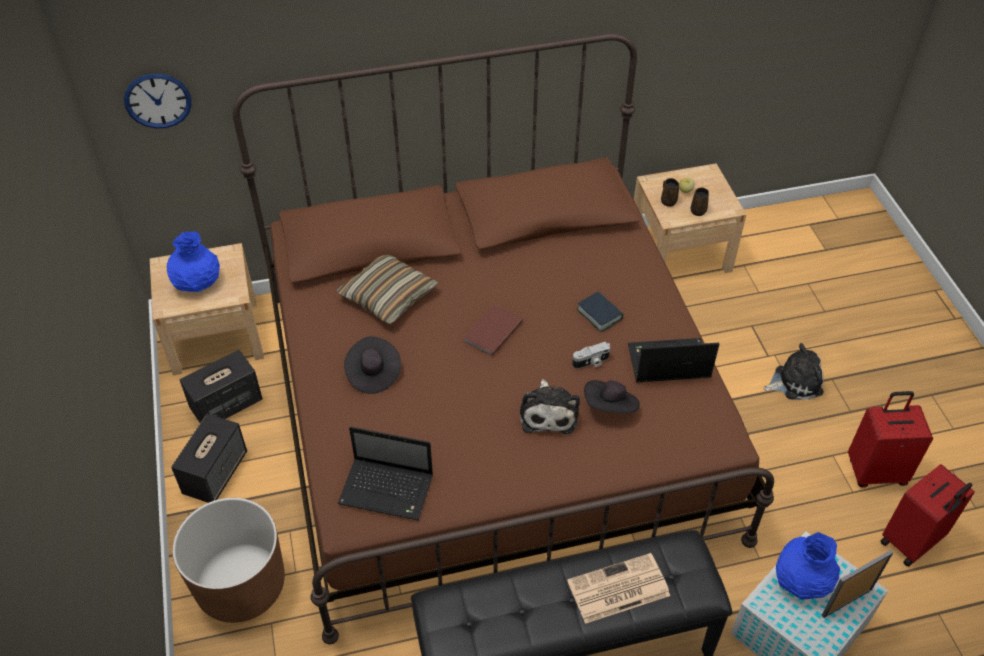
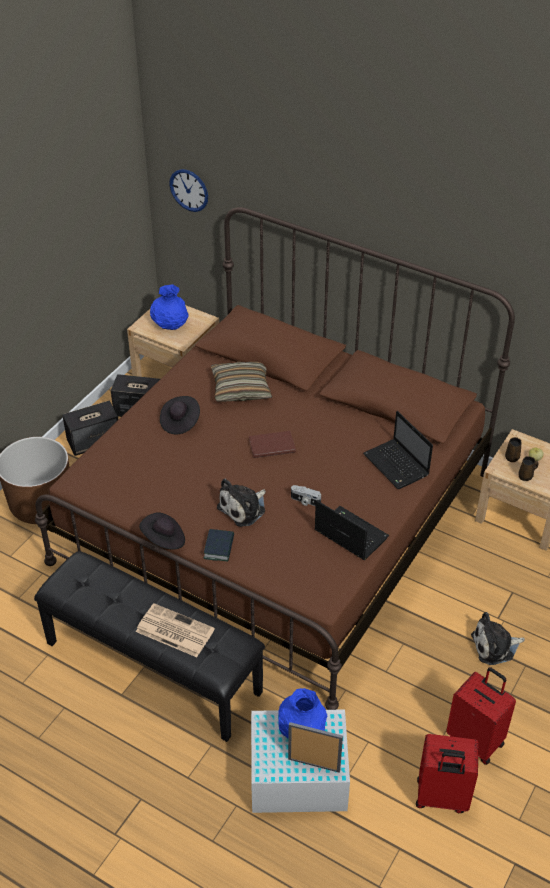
camera: 45 degrees right, 5 degrees down
laptop [338,427,433,520] -> laptop moved to [363,411,433,489]
book [577,291,623,332] -> book moved to [203,529,234,562]
black hat [584,380,640,414] -> black hat moved to [139,512,185,550]
plush toy [764,343,824,400] -> plush toy turned 135 degrees clockwise [471,612,525,665]

